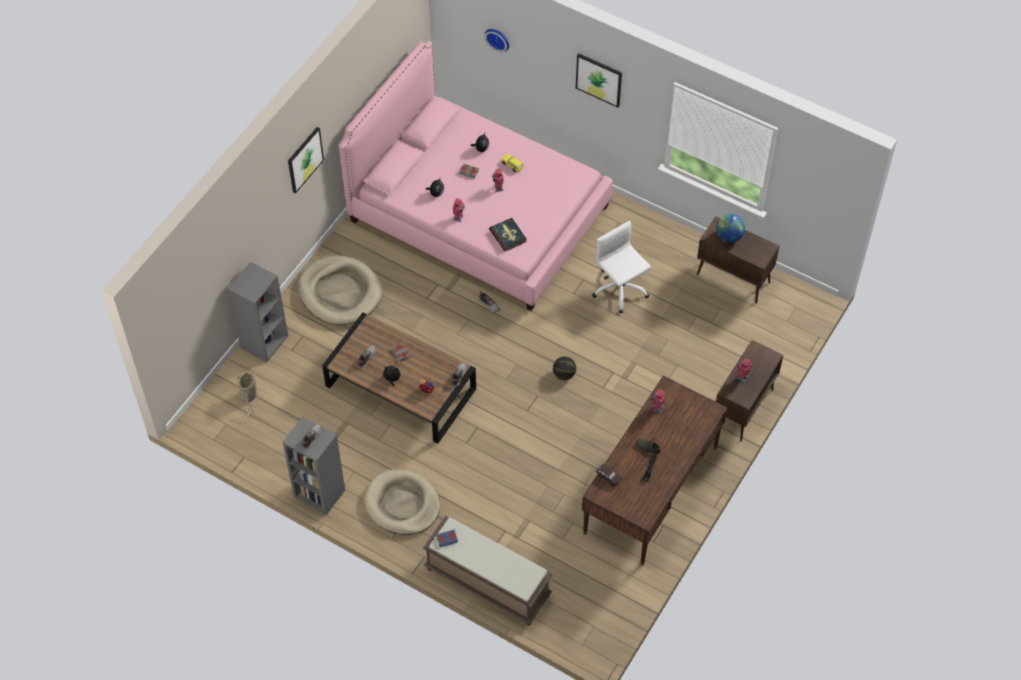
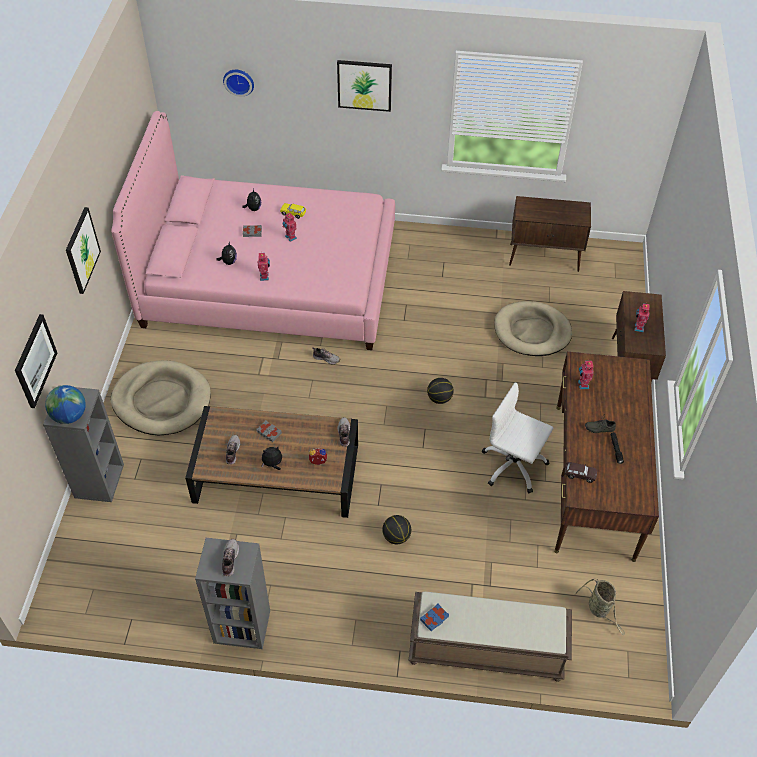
camera: 25 degrees left, 5 degrees down
basket [236,370,256,418] -> basket moved to [575,579,625,635]
beige dog bed [365,469,440,535] -> beige dog bed moved to [494,301,572,356]
book [489,218,527,252] -> none
white office chair [592,221,651,313] -> white office chair moved to [482,382,553,493]
globe [716,214,745,243] -> globe moved to [45,385,86,424]
none -> picture [15,314,57,408]
none -> basketball [382,515,411,544]

